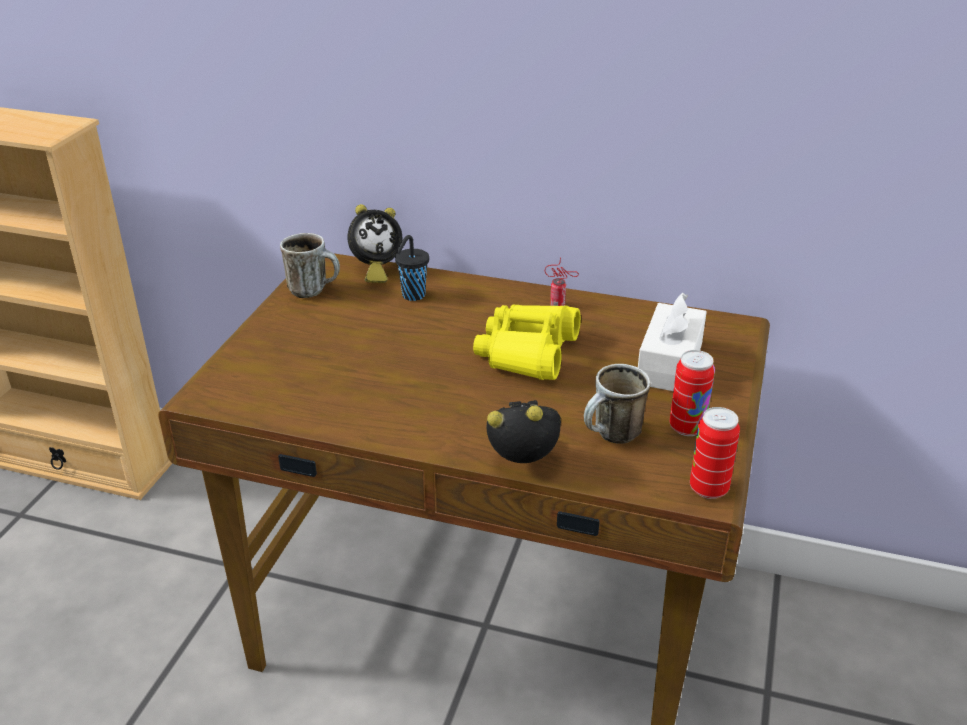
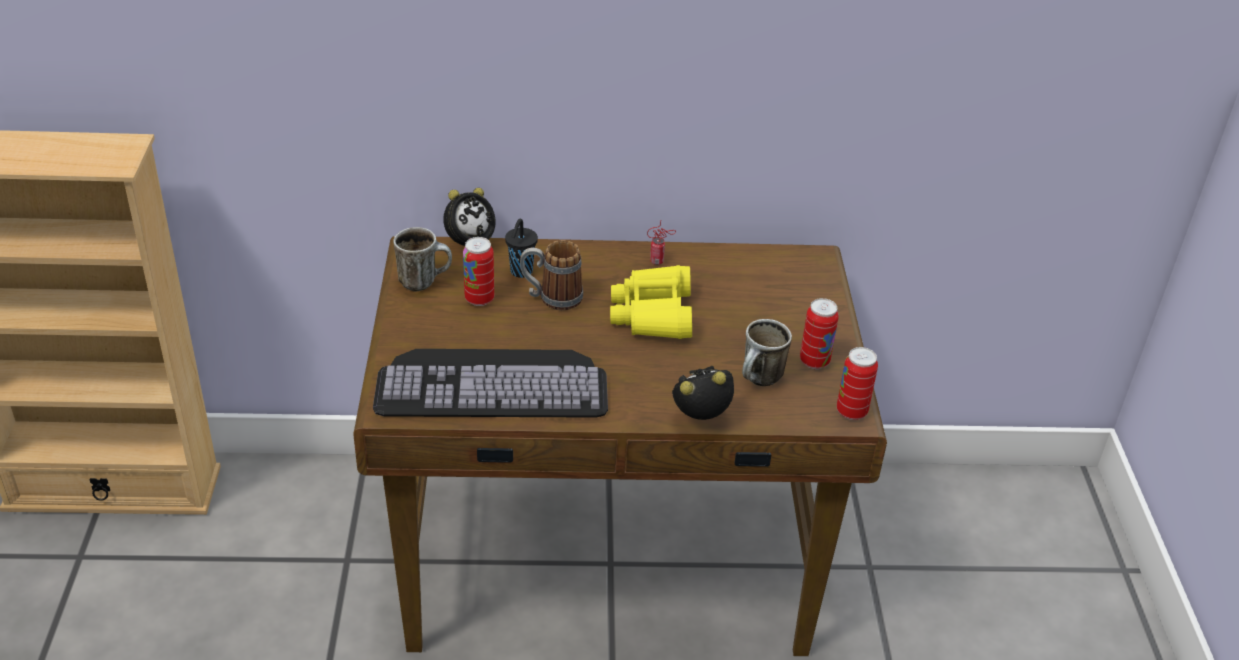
camera: 20 degrees left, 5 degrees up
white tissue box [638,292,707,391] -> none
none -> keyboard [373,349,608,418]
none -> can [463,237,494,306]
none -> mug [520,240,583,310]

